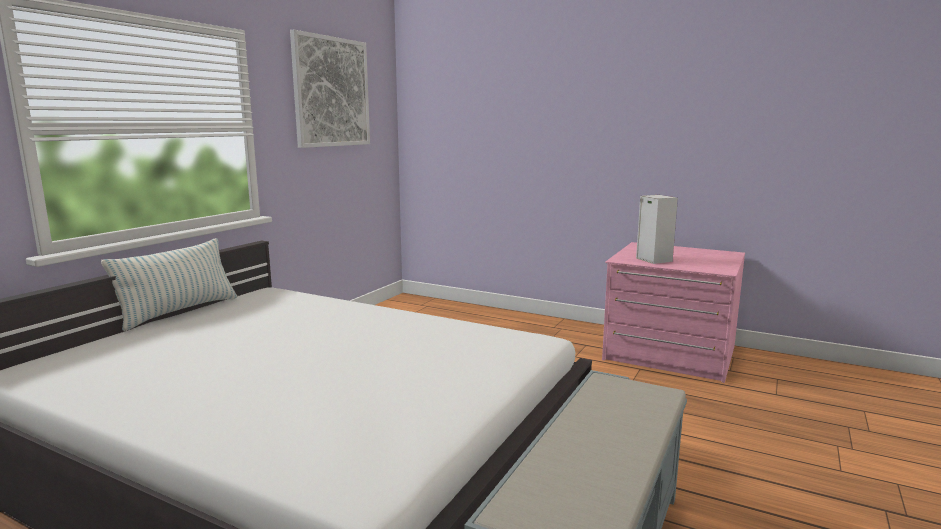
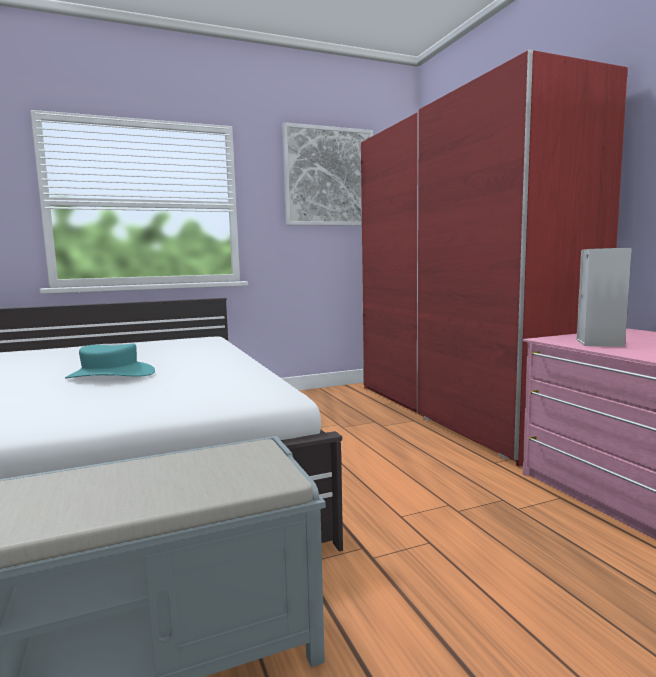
camera: 40 degrees right, 5 degrees down
pillow [101,238,237,331] -> none
none -> turquoise hat [65,343,155,379]
none -> red wardrobe [360,49,628,466]

